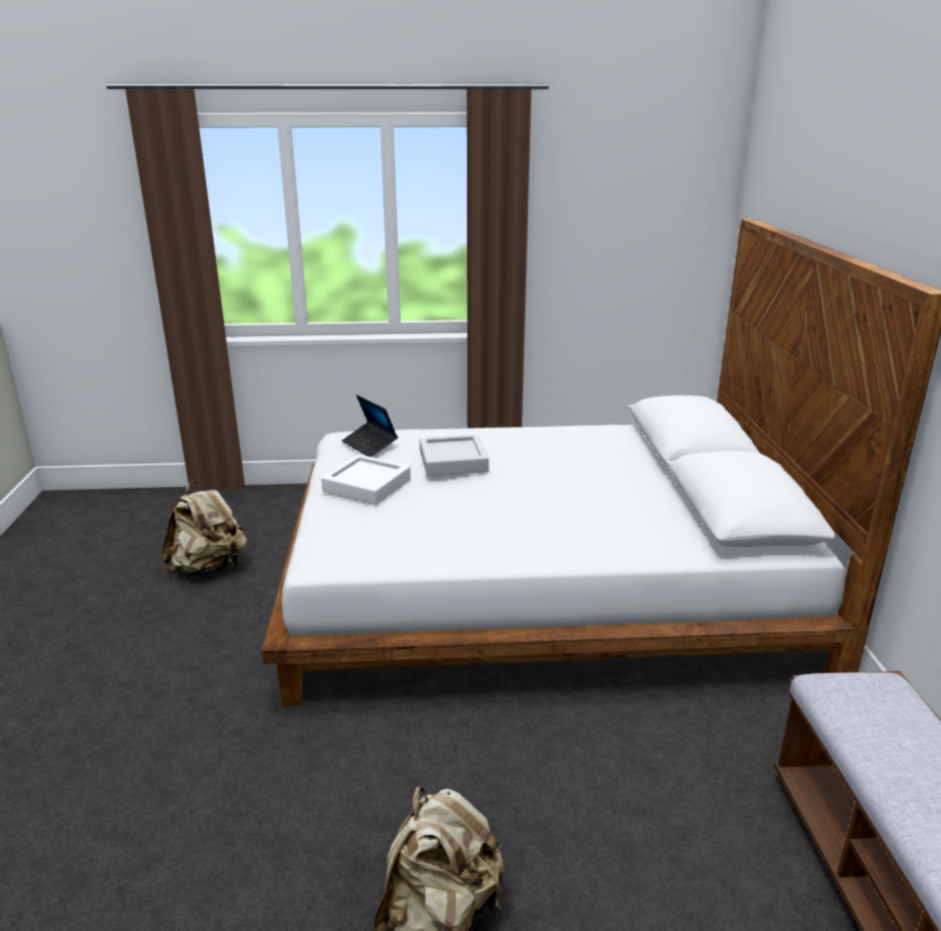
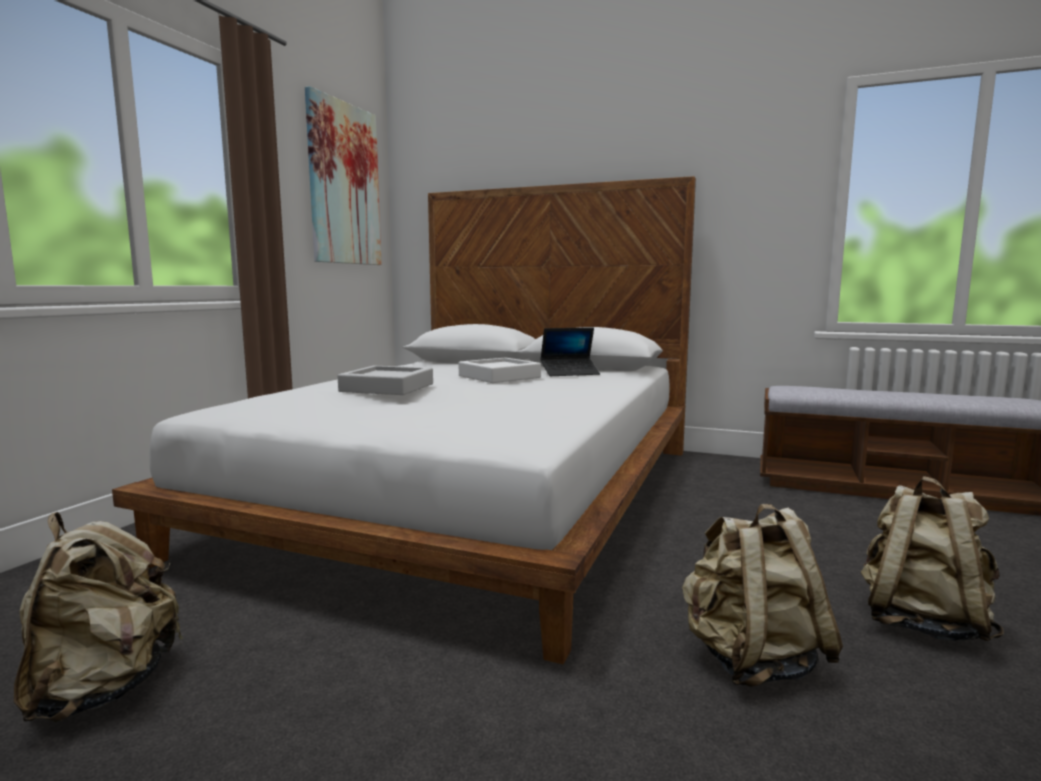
camera: 65 degrees left, 15 degrees down
white tray [321,454,411,505] -> white tray moved to [459,357,541,383]
laptop [342,395,398,457] -> laptop moved to [540,327,600,376]
none -> picture [305,86,381,265]
none -> beige backpack [682,504,843,687]

